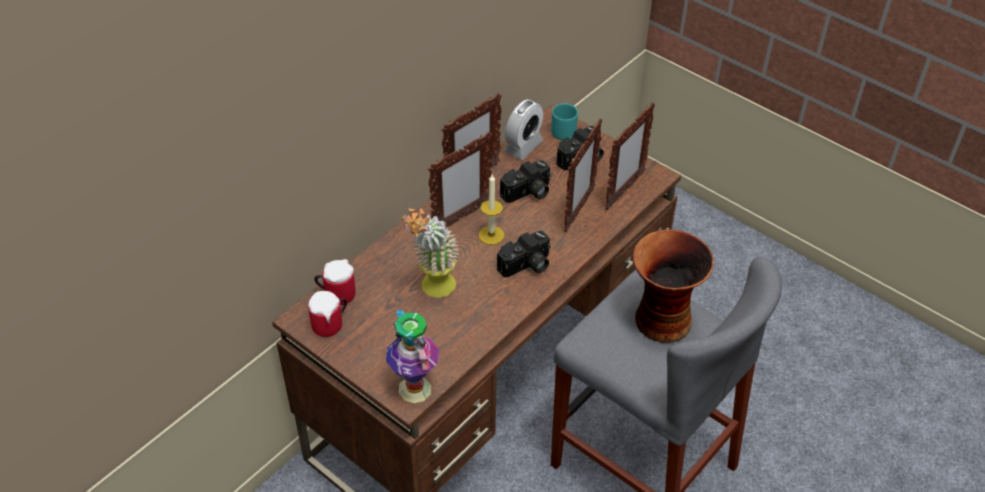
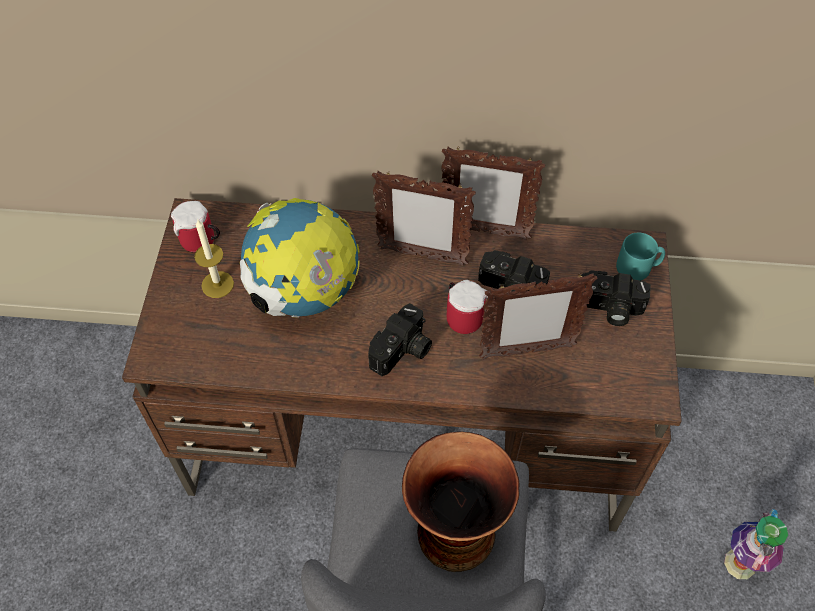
camera: 55 degrees right, 10 degrees up
mug [314,259,356,305] -> mug moved to [447,280,488,334]
vase [386,310,439,403] -> vase moved to [724,509,788,579]
potted plant [401,208,460,298] -> globe [240,198,360,318]
candle [479,175,504,245] -> candle moved to [194,220,234,298]
camera [497,231,550,277] -> camera turned 75 degrees counterclockwise [368,303,432,376]
alarm clock [503,100,543,160] -> none
picture frame [605,102,655,210] -> none

